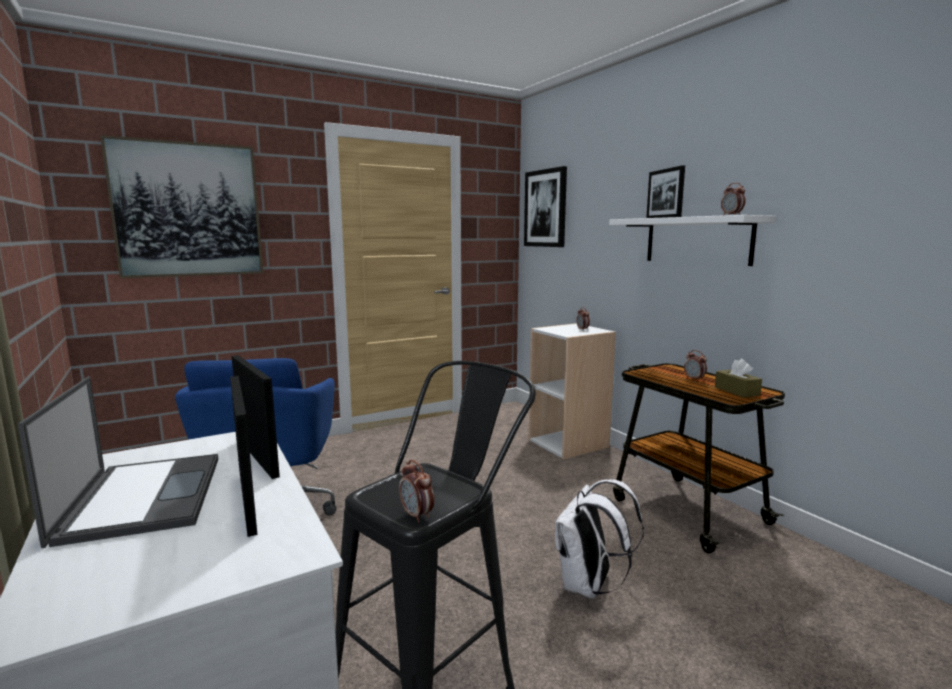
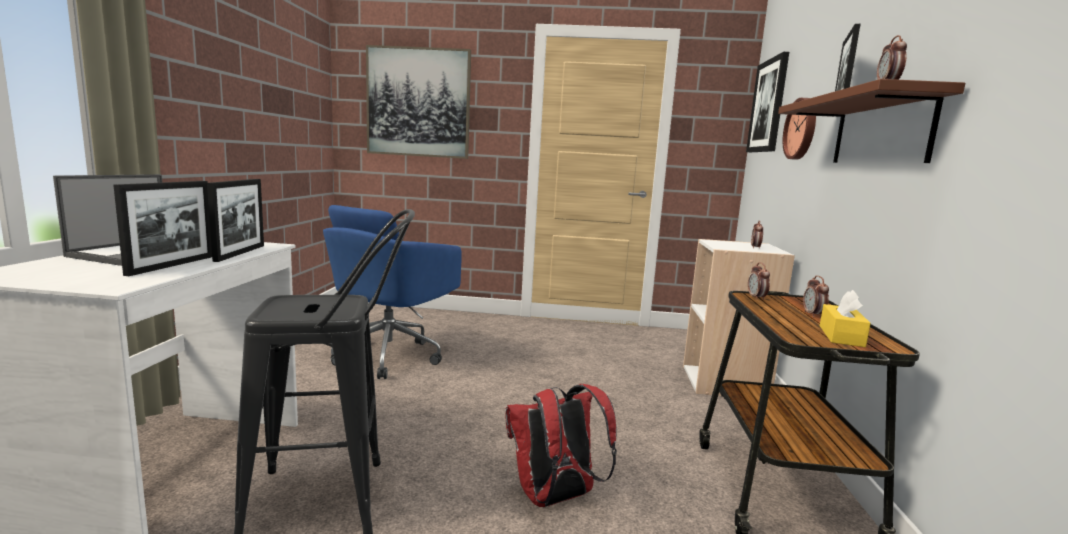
camera: 35 degrees right, 0 degrees up
alarm clock [399,460,434,523] -> alarm clock moved to [748,262,770,300]
white backpack [555,479,644,599] -> red backpack [505,384,617,507]
white shelf [609,215,776,266] -> brown shelf [778,79,965,163]
brown tissue box [715,359,762,398] -> yellow tissue box [820,290,871,347]
none -> wall clock [783,98,816,160]

